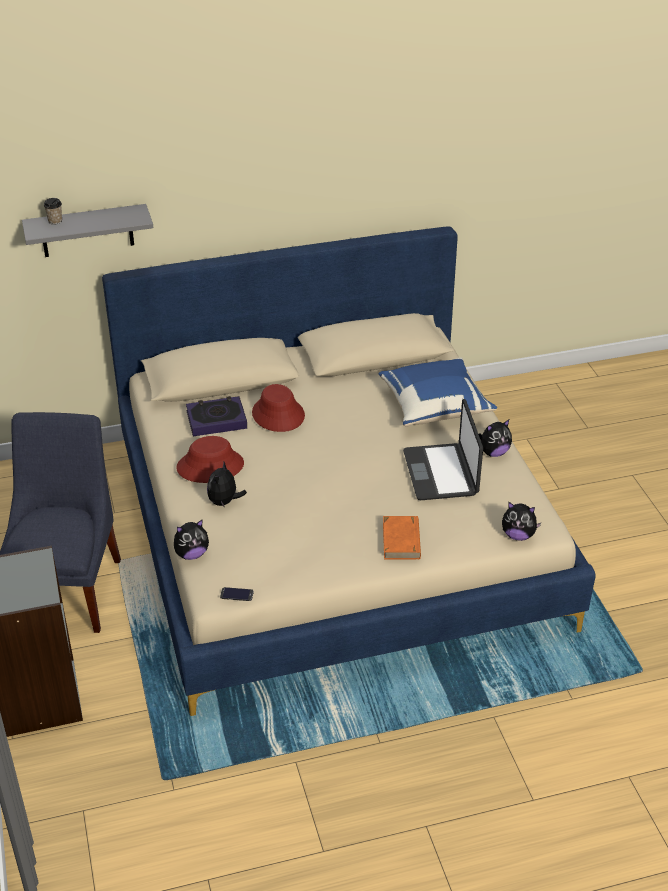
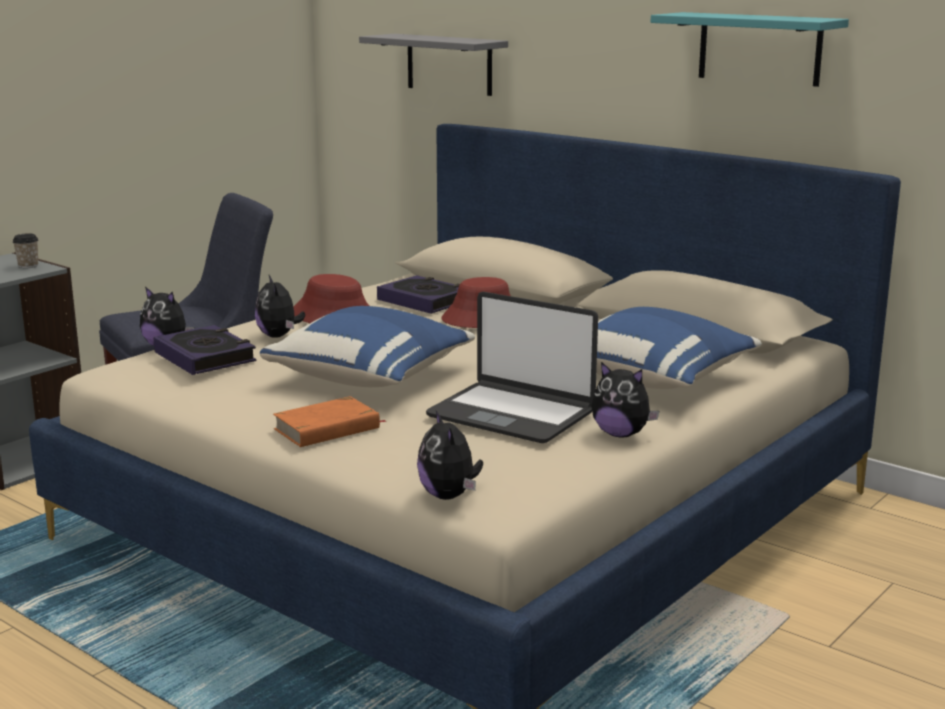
camera: 55 degrees right, 20 degrees down
cup [44,198,62,225] -> cup moved to [13,233,38,268]
plush toy [207,462,247,508] -> plush toy turned 90 degrees counterclockwise [255,275,305,338]
phone [220,587,254,601] -> none
laptop [403,399,483,500] -> laptop turned 105 degrees counterclockwise [426,292,598,443]
none -> book [153,325,256,375]
none -> blue pillow [260,306,475,387]
none -> turquoise shelf [651,12,849,87]

